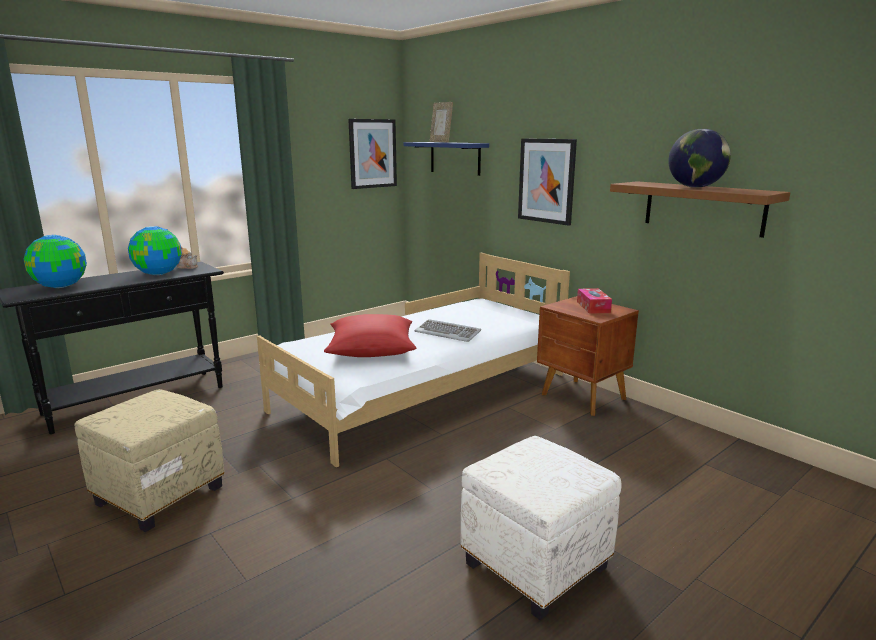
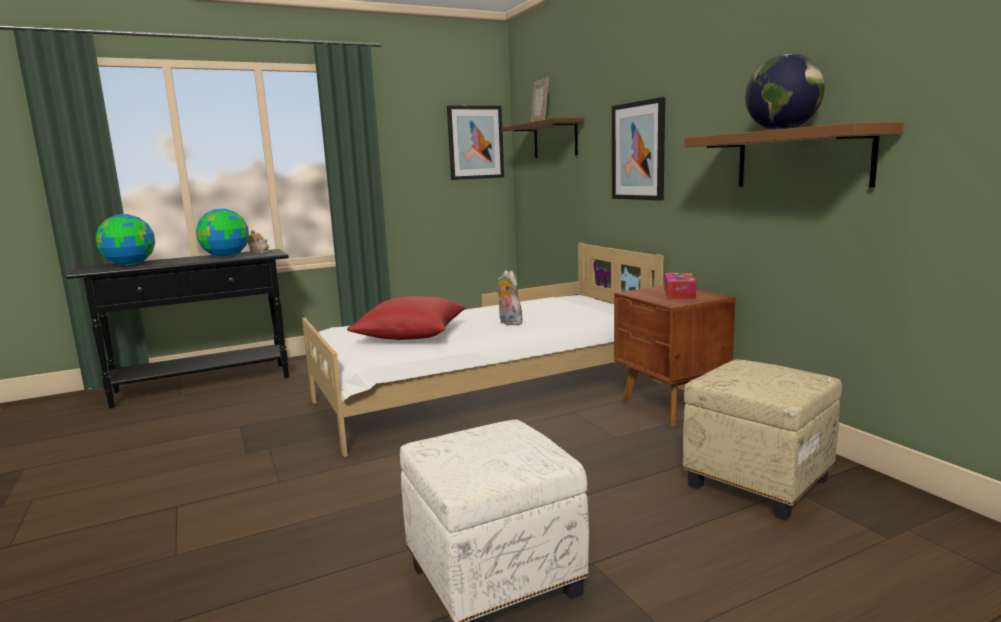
camera: 15 degrees right, 5 degrees down
beige ottoman [75,389,224,532] -> beige ottoman moved to [683,359,842,521]
blue shelf [404,142,489,176] -> brown shelf [503,118,585,158]
keyboard [414,319,481,342] -> plush toy [497,270,525,325]

